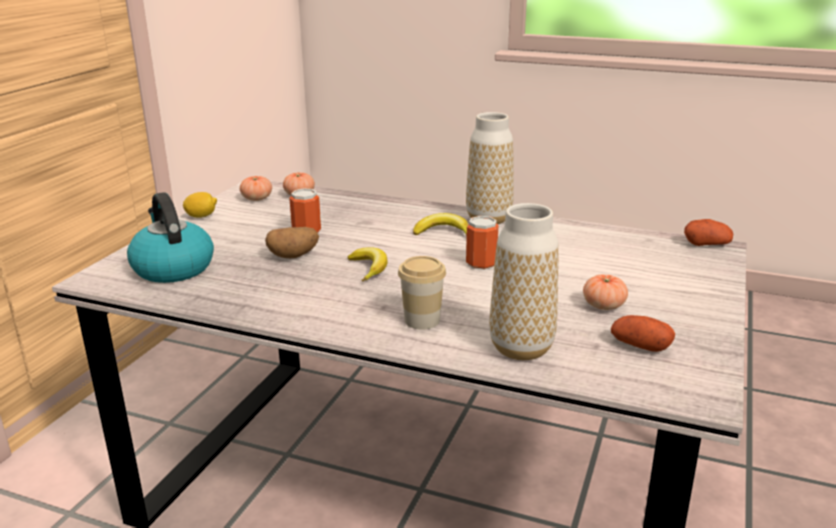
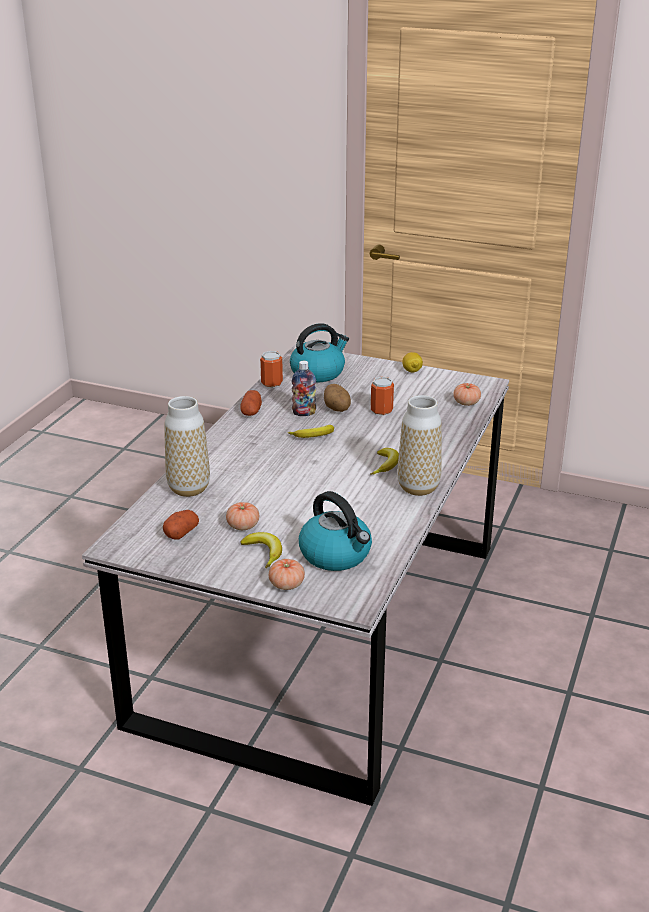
camera: 90 degrees right, 5 degrees up
tomato [240,176,272,201] -> tomato moved to [269,559,305,590]
cup [398,256,446,329] -> none
can [466,216,498,270] -> can moved to [260,351,283,388]
potato [684,219,733,246] -> potato moved to [240,390,262,416]
none -> banana [241,532,282,568]
none -> bottle [292,361,316,416]
none -> kettle [299,491,372,571]

